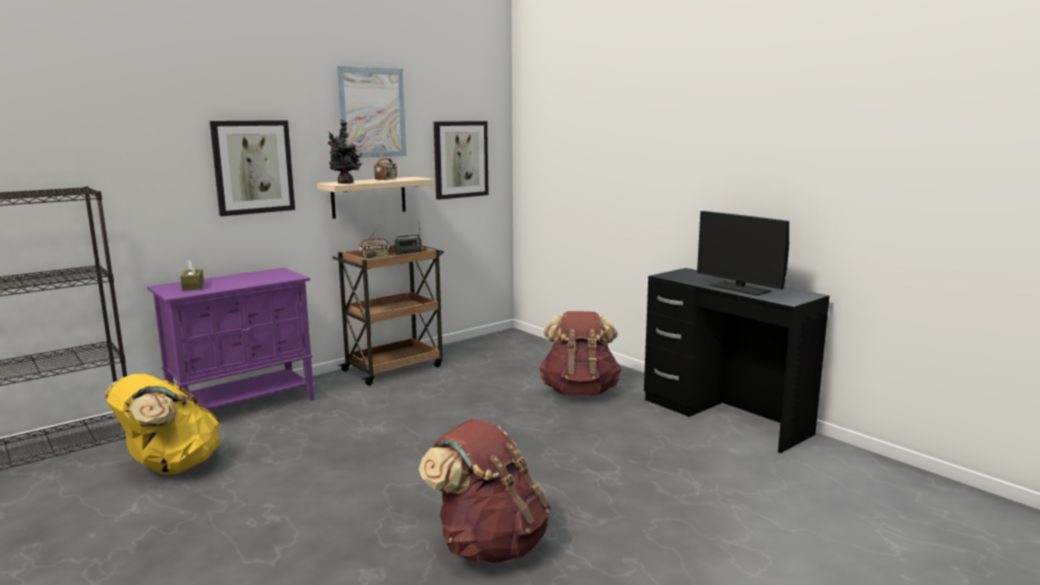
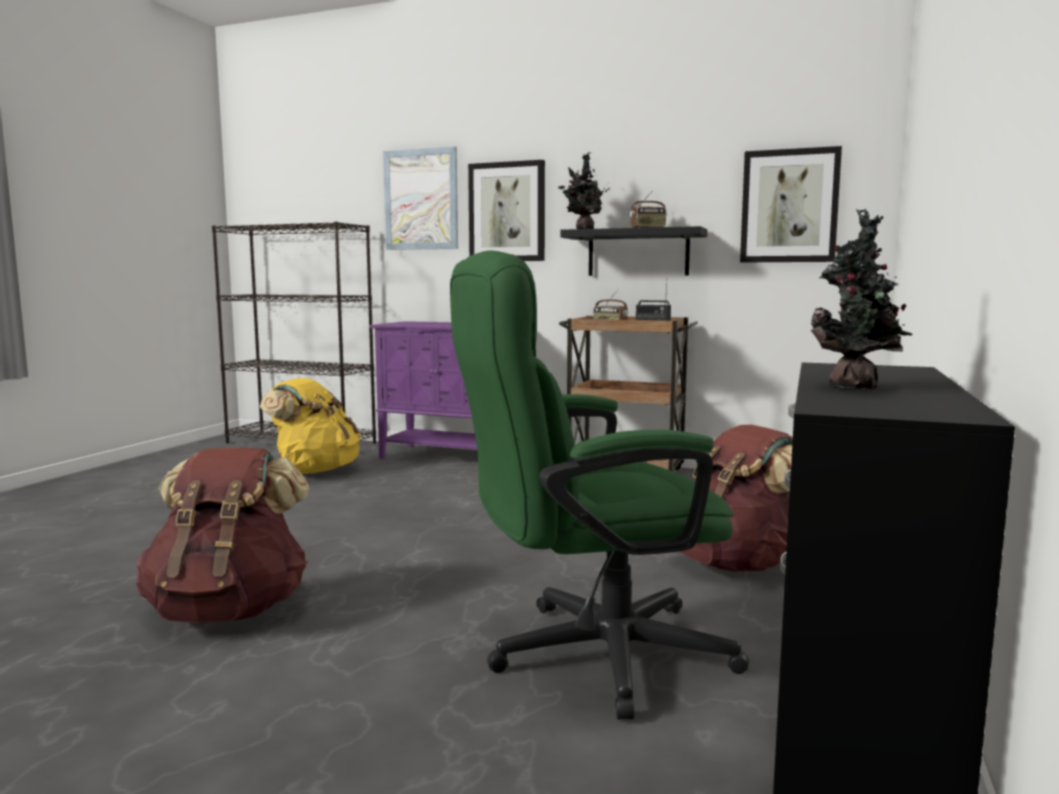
camera: 60 degrees right, 5 degrees down
brown tissue box [180,259,204,291] -> none
beige shelf [317,177,434,219] -> black shelf [560,226,708,276]
picture [336,66,406,158] -> picture moved to [383,146,458,250]
monitor [697,211,789,296] -> potted plant [811,209,912,389]
none -> green office chair [450,250,749,719]

